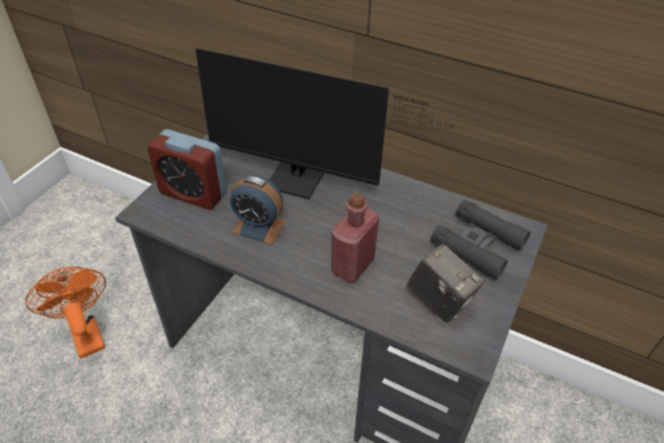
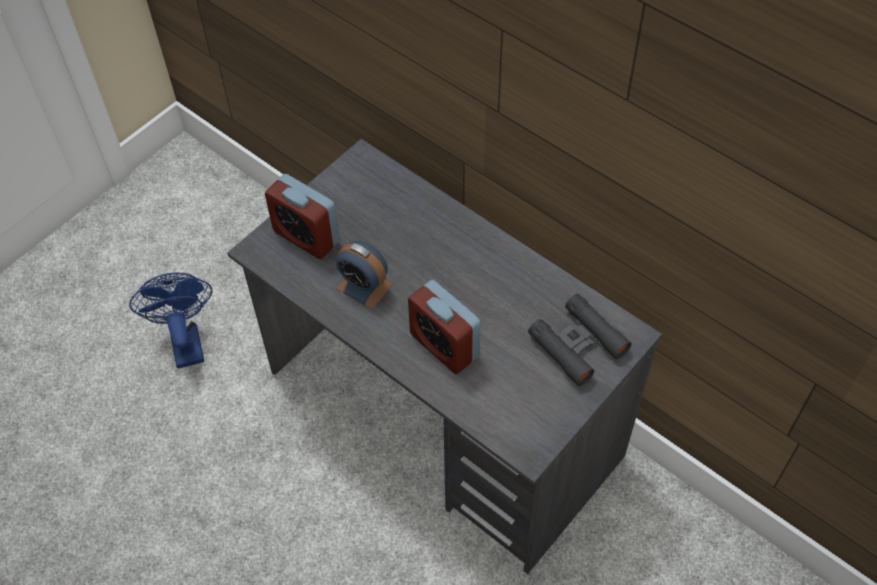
camera: 15 degrees right, 10 degrees up
orange fan [25,266,106,359] -> blue fan [129,272,213,369]
monitor [195,48,454,199] -> none
red bottle [331,193,379,282] -> alarm clock [408,280,481,374]
camera [407,244,484,323] -> none

